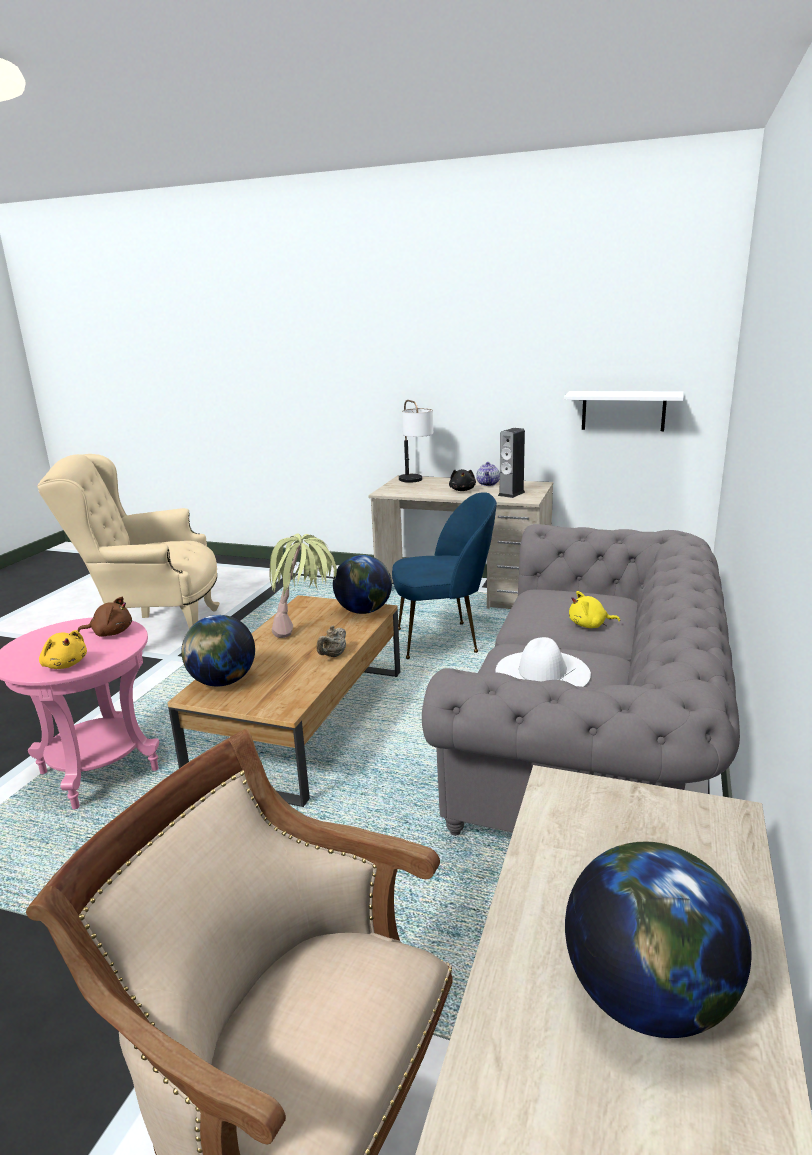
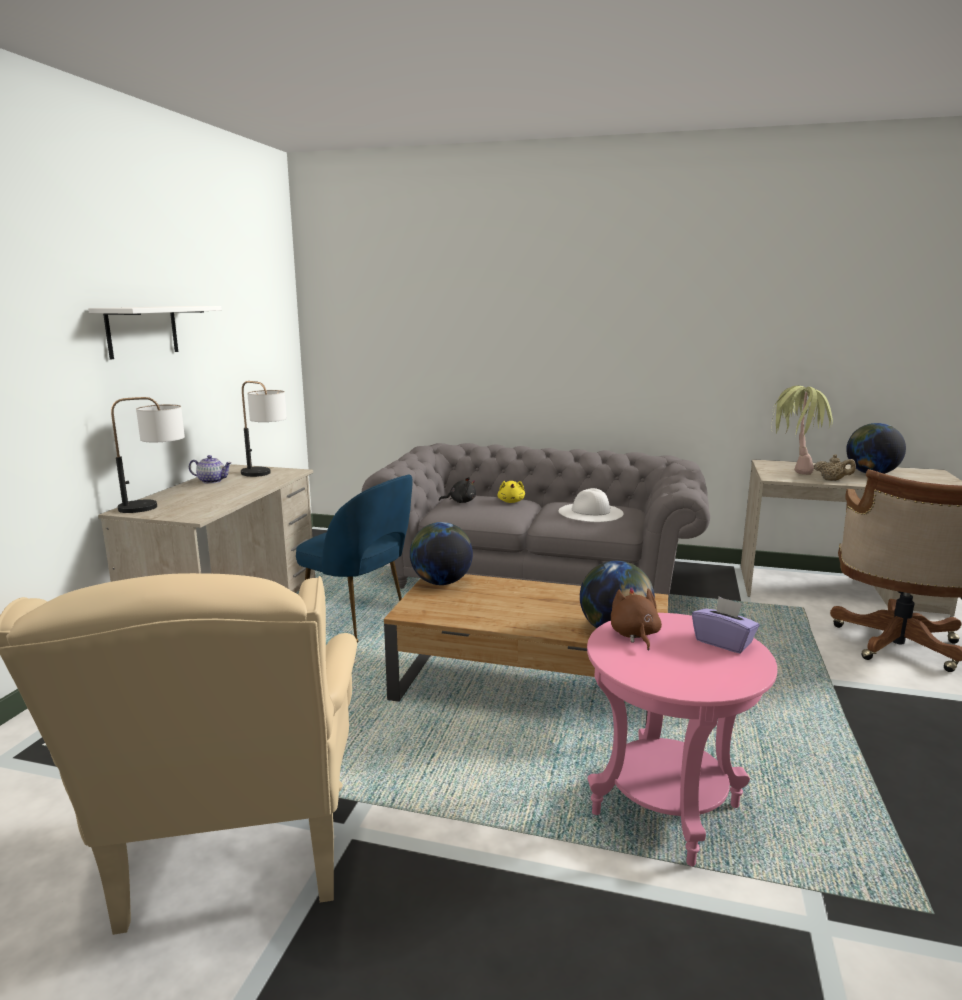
camera: 95 degrees left, 5 degrees down
yellow plush toy [39,630,87,669] -> purple tissue box [692,597,760,654]
potted plant [269,533,337,638] -> potted plant moved to [771,386,833,475]
beige teapot [317,625,346,657] -> beige teapot moved to [814,454,856,481]
blue chair [392,492,497,659] -> blue chair turned 135 degrees clockwise [296,475,412,643]
black plush toy [449,469,476,491] -> black plush toy moved to [439,477,476,503]
speaker [498,428,525,498] -> table lamp [241,381,287,477]
white shelf [564,391,684,431] -> white shelf moved to [88,306,222,359]

